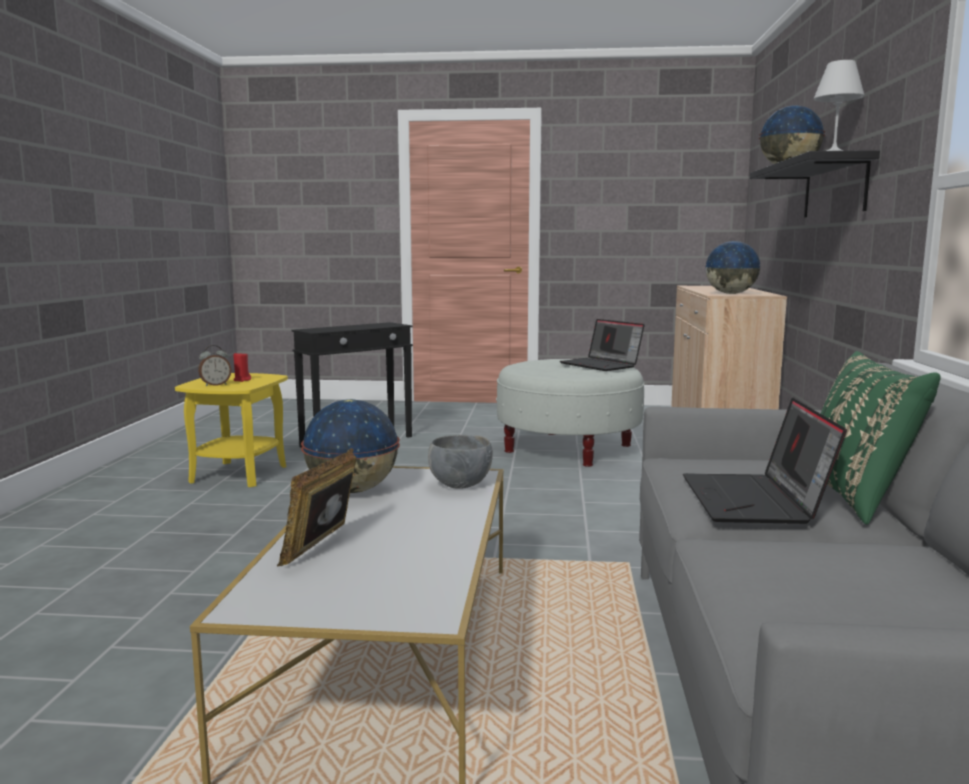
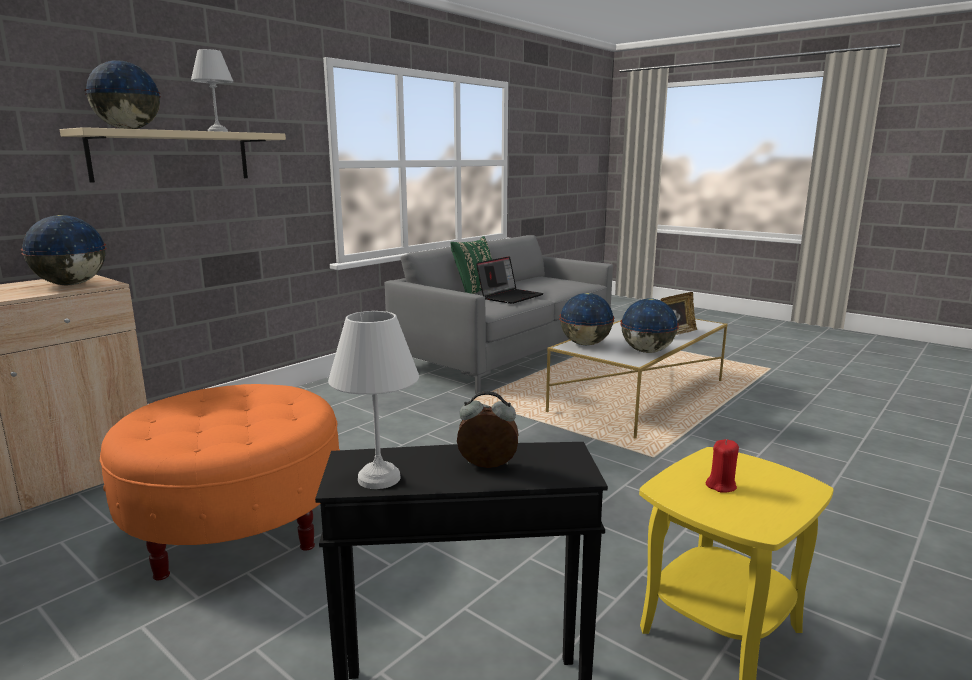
camera: 145 degrees left, 5 degrees up
alarm clock [198,345,231,387] -> alarm clock moved to [457,391,518,468]
grey bowl [428,435,493,489] -> globe [559,293,615,345]
white ottoman [496,359,645,467] -> orange ottoman [100,384,340,580]
laptop [560,319,645,371] -> none
black shelf [750,150,880,217] -> beige shelf [60,127,286,183]
none -> white table lamp [328,311,419,489]

